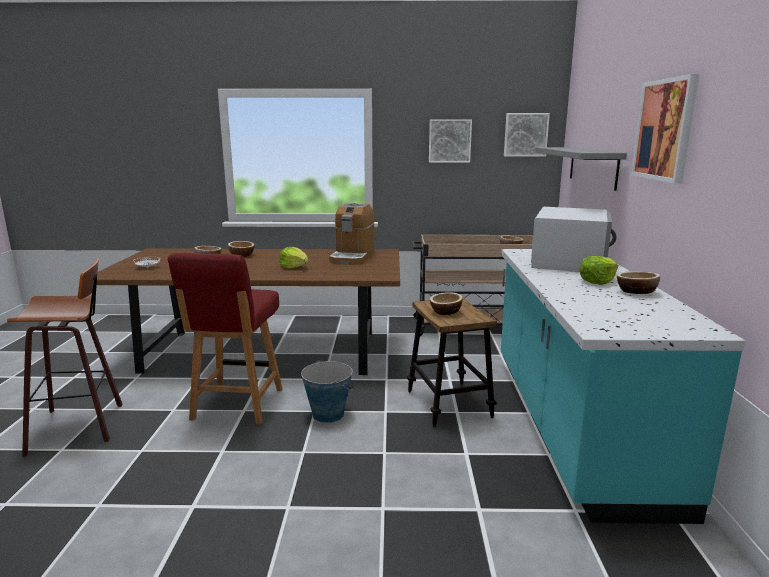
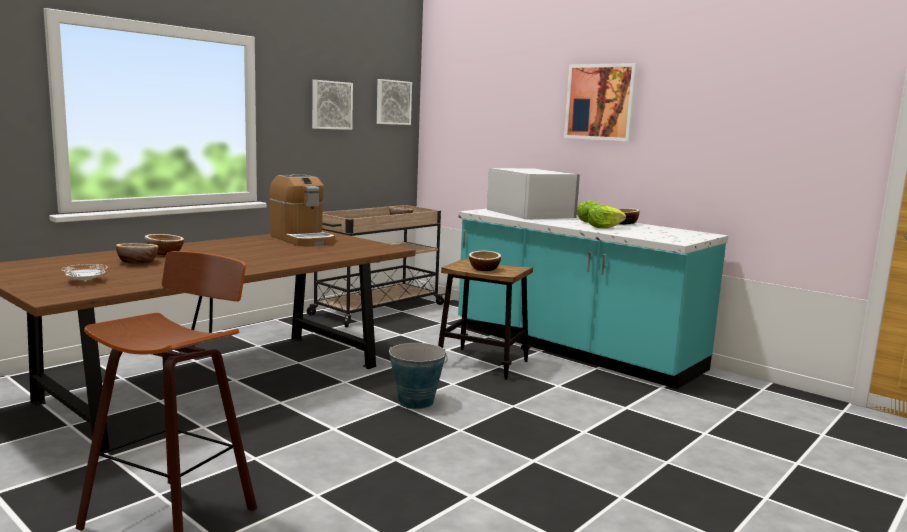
camera: 50 degrees left, 5 degrees down
red chair [168,253,283,424] -> none
lettuce [279,247,309,268] -> lettuce moved to [588,205,626,229]
grey shelf [535,147,627,191] -> none

